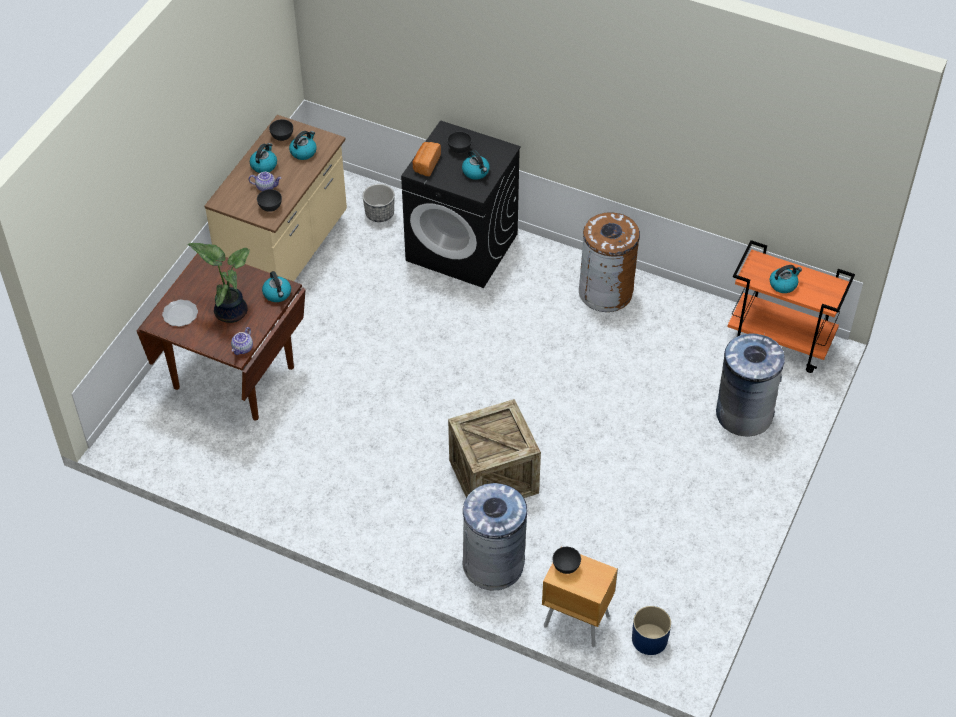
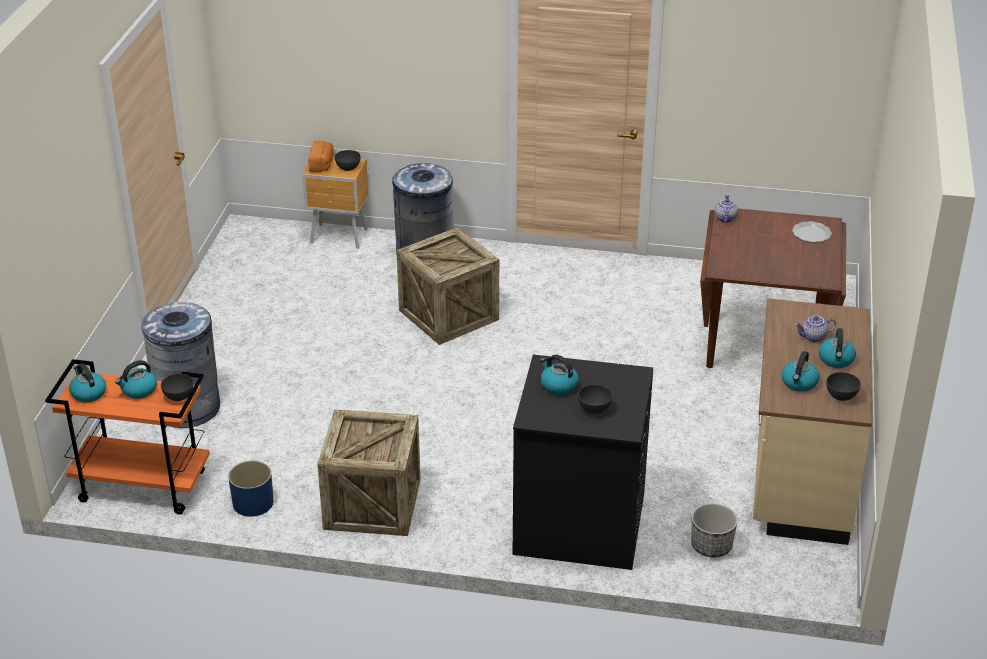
camera: 165 degrees right, 15 degrees down
potted plant [187,243,250,323] -> none
grey bowl [257,189,282,212] -> grey bowl moved to [161,374,193,401]
kettle [262,271,291,302] -> kettle moved to [69,363,106,402]
bread [413,142,441,177] -> bread moved to [308,141,334,172]
brown trash can [579,213,640,312] -> crate [317,409,421,536]
blue planter [632,606,671,655] -> blue planter moved to [228,461,273,517]

